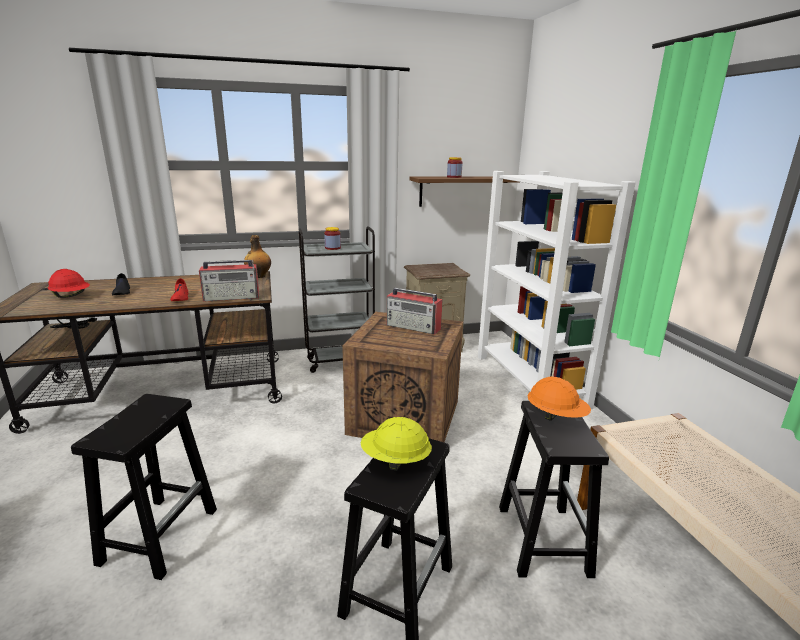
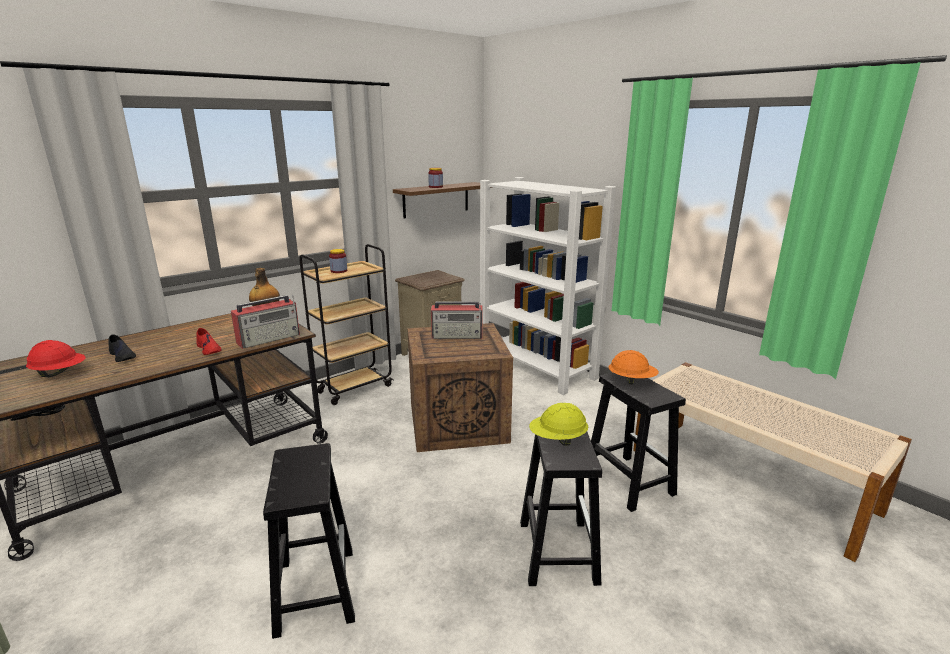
camera: 25 degrees left, 0 degrees up
grey cart [299,226,375,373] -> brown cart [299,244,395,405]

